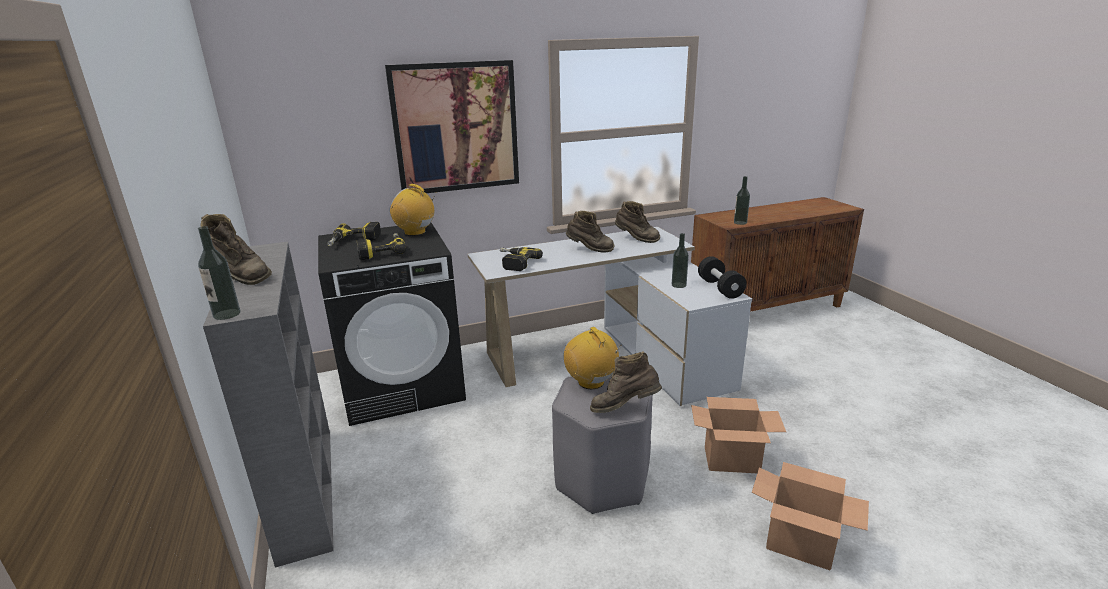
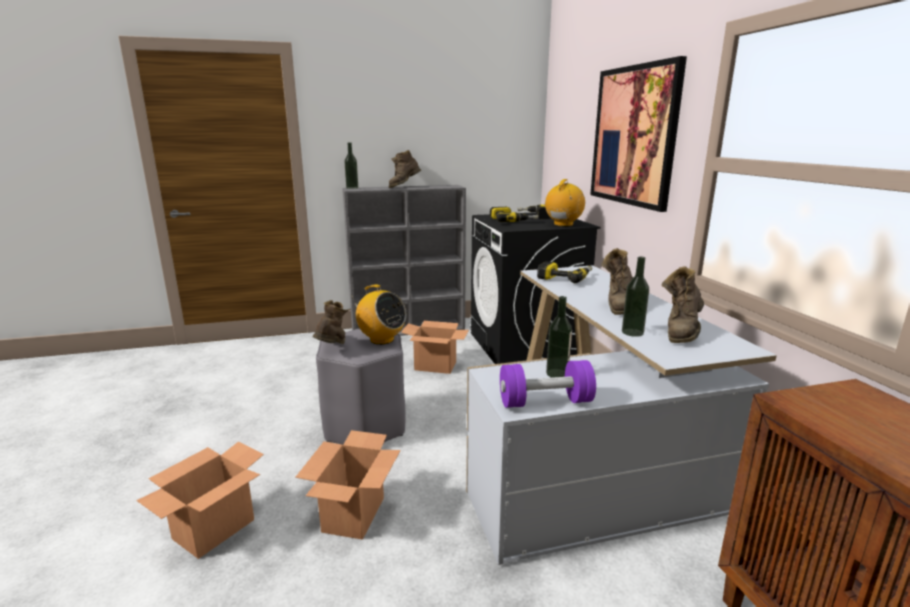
camera: 95 degrees right, 5 degrees down
radio [564,327,622,389] -> radio turned 60 degrees clockwise [352,284,406,345]
black dumbbell [698,256,747,299] -> purple dumbbell [500,360,596,408]
bottle [734,176,750,225] -> bottle moved to [622,257,649,337]
none -> cardboard box [401,321,469,374]

